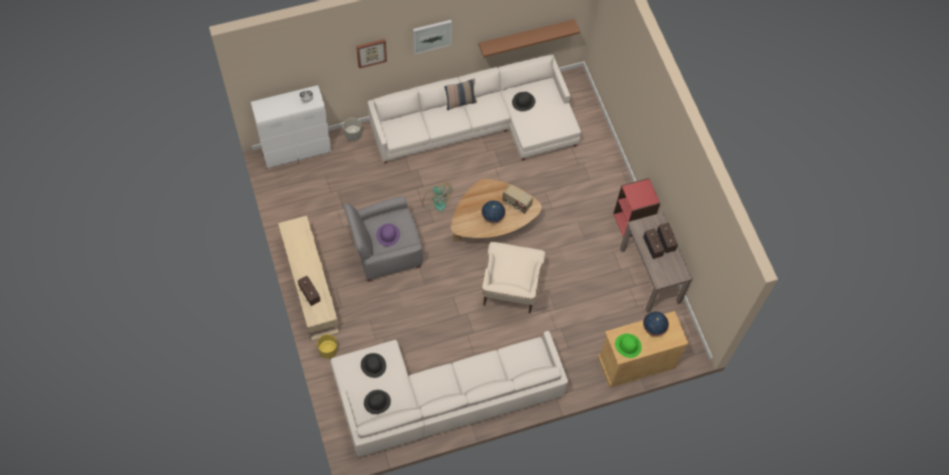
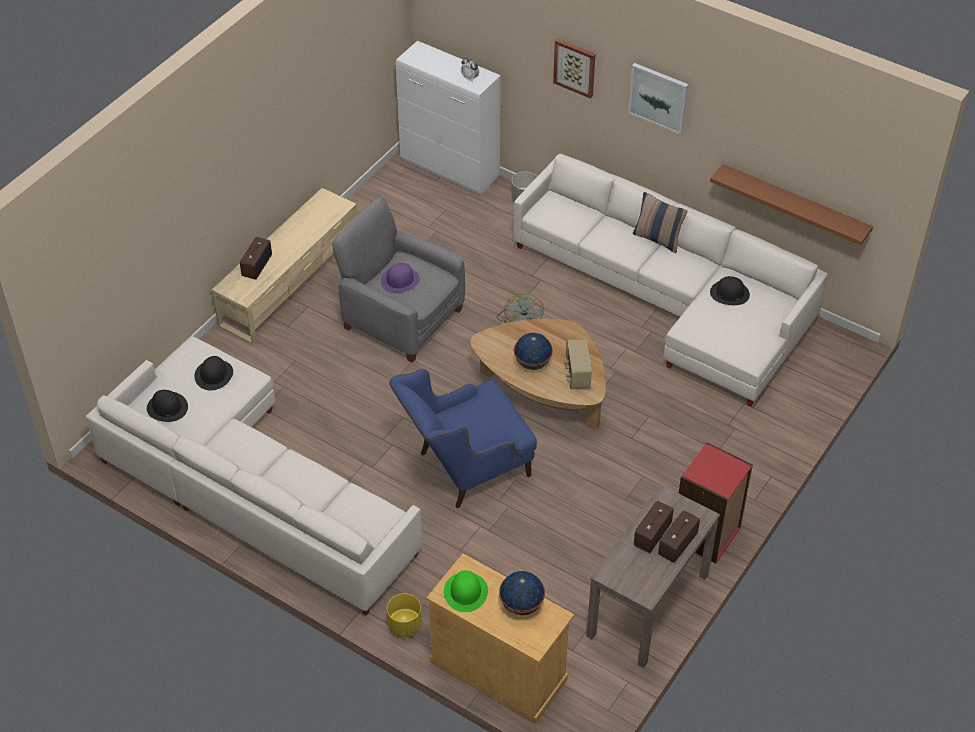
camera: 55 degrees right, 15 degrees down
yellow planter [317,334,338,359] -> yellow planter moved to [387,593,422,637]
beige armchair [481,242,545,314] -> blue armchair [389,369,537,508]

